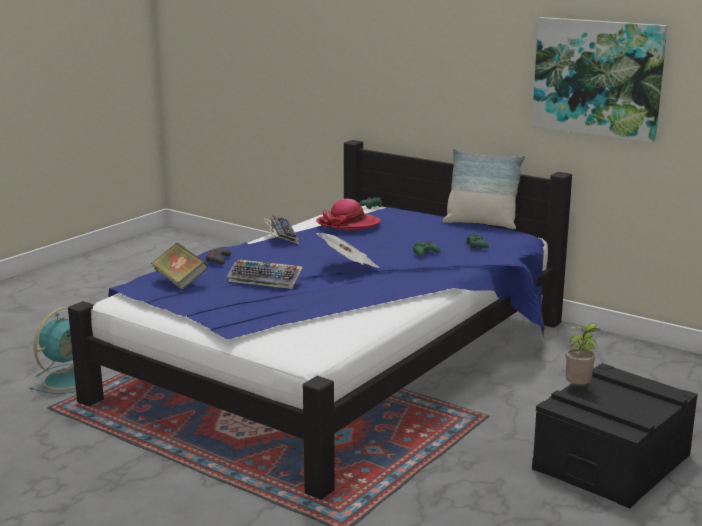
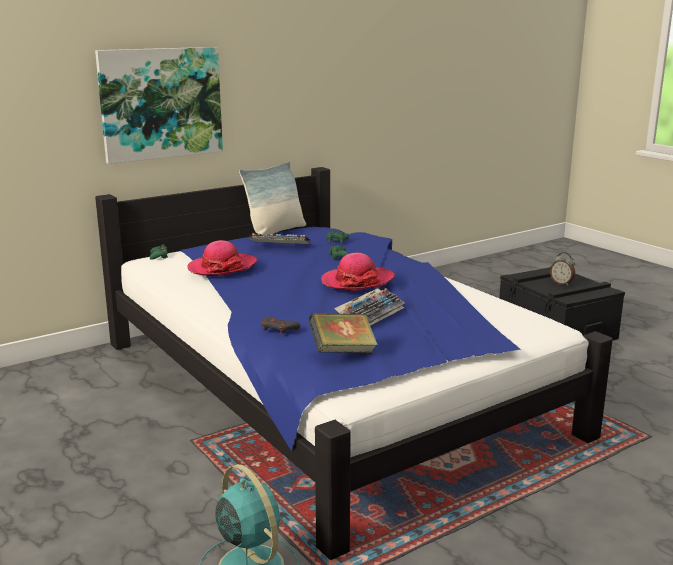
camera: 70 degrees left, 0 degrees up
keyboard [264,215,299,244] -> keyboard moved to [248,233,310,244]
newspaper [316,233,380,268] -> hat [321,252,395,291]
picture [532,17,667,143] -> picture moved to [95,47,223,164]
potted plant [566,323,600,385] -> none
none -> alarm clock [550,252,575,286]

